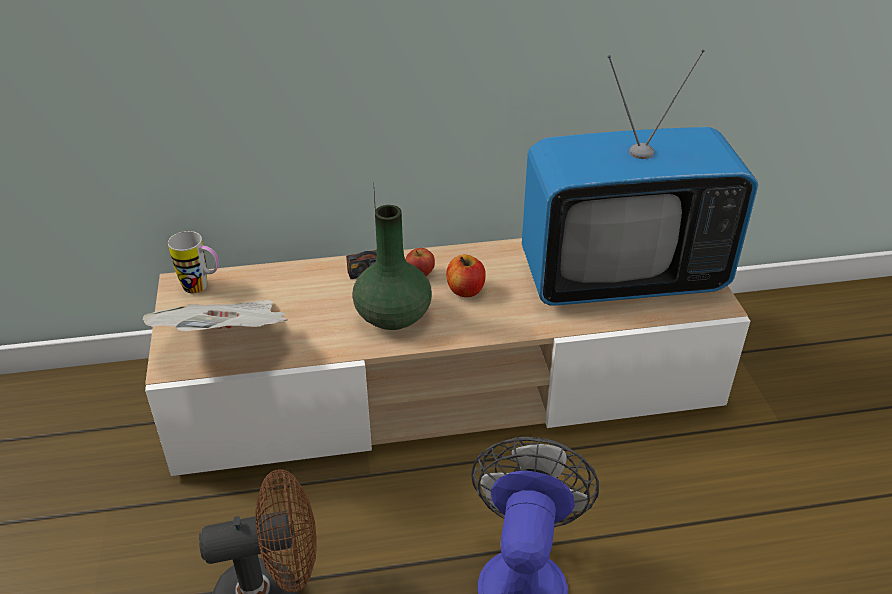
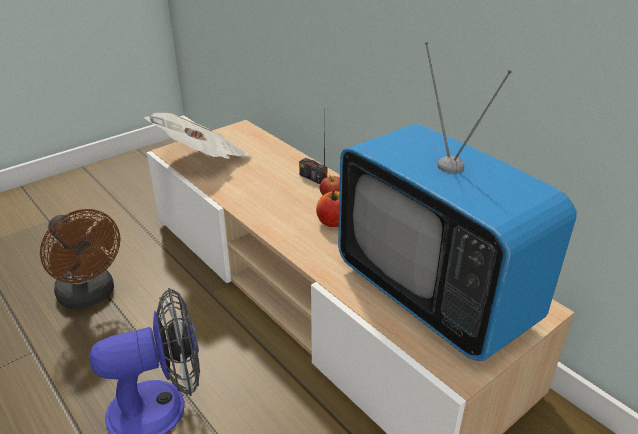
camera: 60 degrees right, 5 degrees down
mug [168,231,219,293] -> none
green vase [352,205,432,330] -> none

